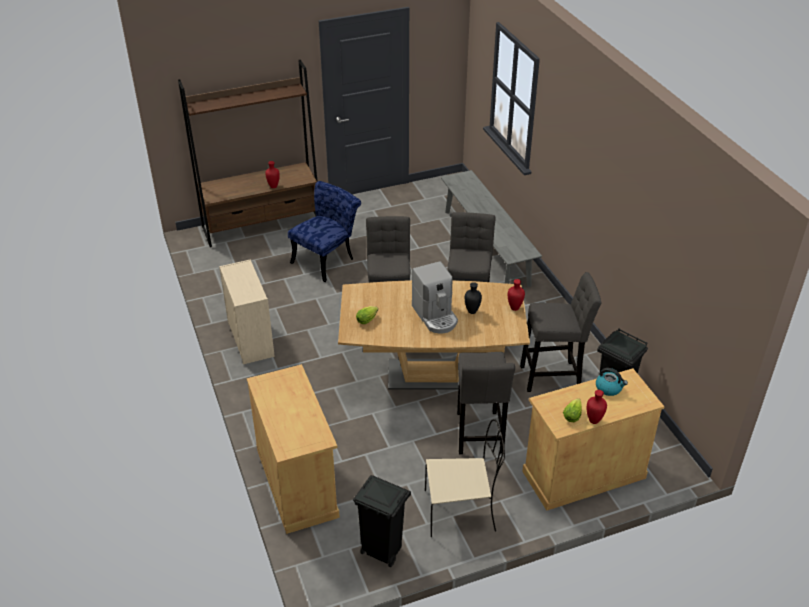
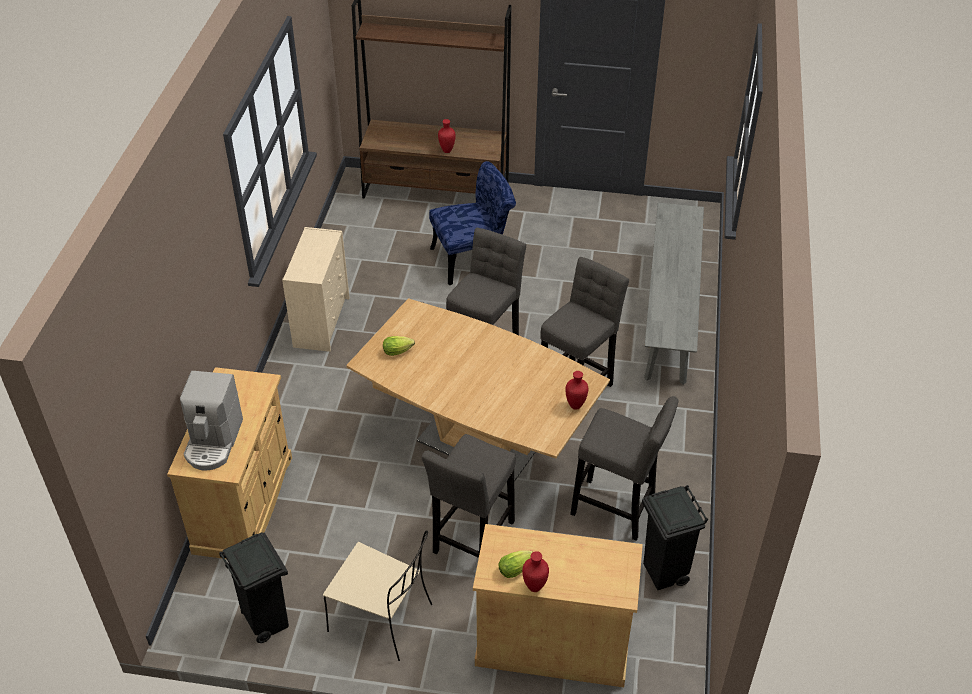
camera: 30 degrees right, 5 degrees up
coffee machine [412,261,458,334] -> coffee machine moved to [180,371,243,470]
black vase [465,282,482,314] -> none
kettle [596,368,628,396] -> none

